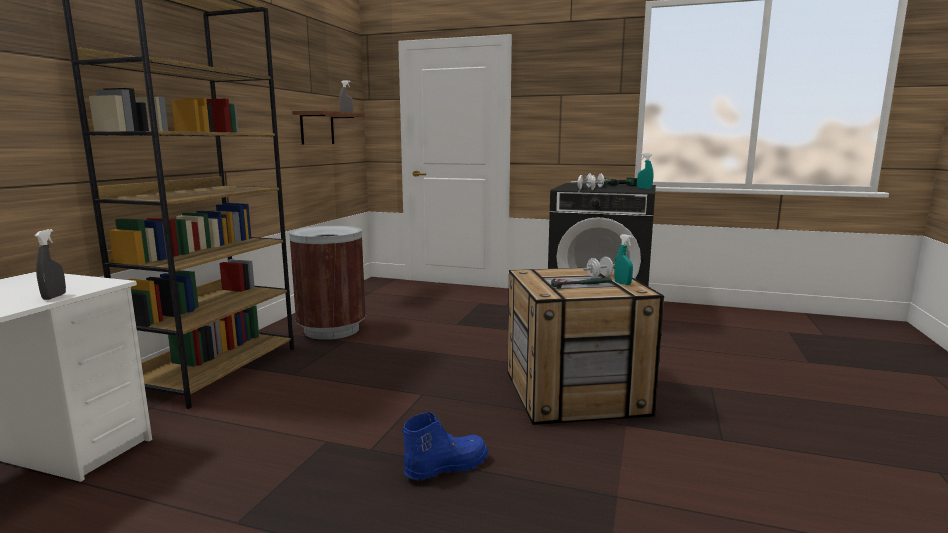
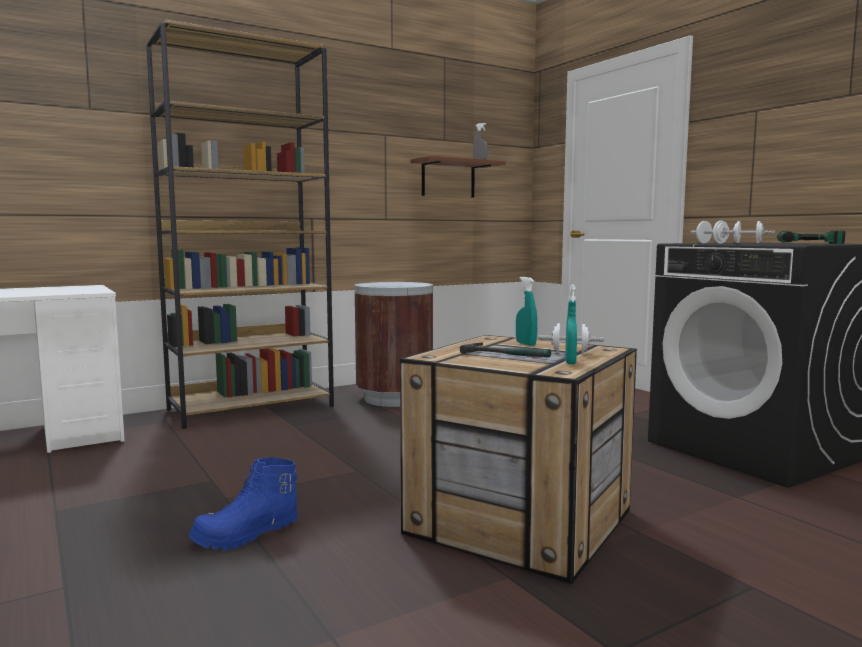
camera: 40 degrees right, 5 degrees down
grey spray bottle [34,229,66,300] -> none
blue boot [402,411,488,480] -> blue boot turned 135 degrees clockwise [189,457,298,551]
turquoise spray bottle [637,153,654,189] -> turquoise spray bottle moved to [516,277,537,346]

